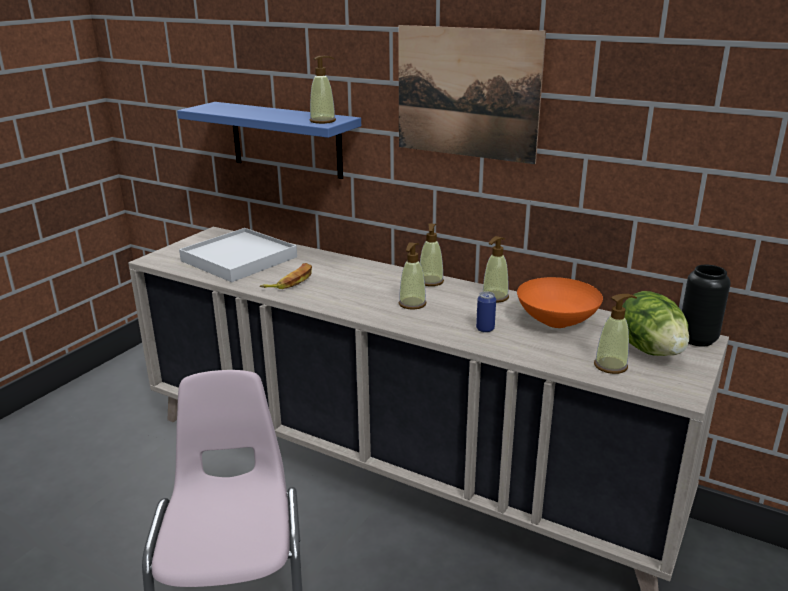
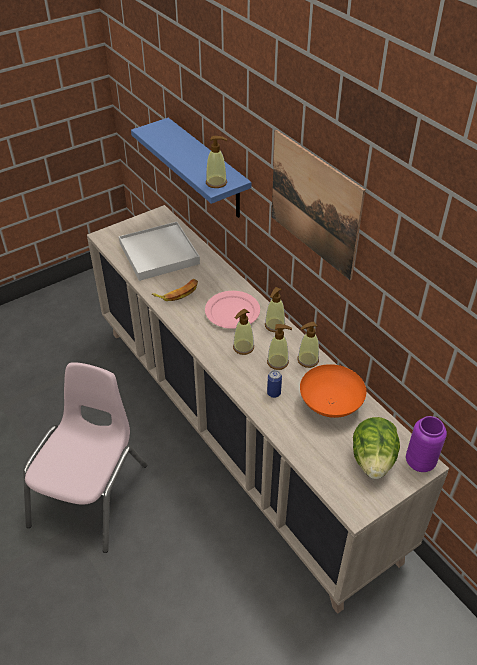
camera: 25 degrees right, 20 degrees up
soap dispenser [594,294,637,374] -> soap dispenser moved to [267,324,292,370]
black vase [682,265,731,347] -> purple vase [406,416,447,472]
none -> pink plate [205,291,260,329]

